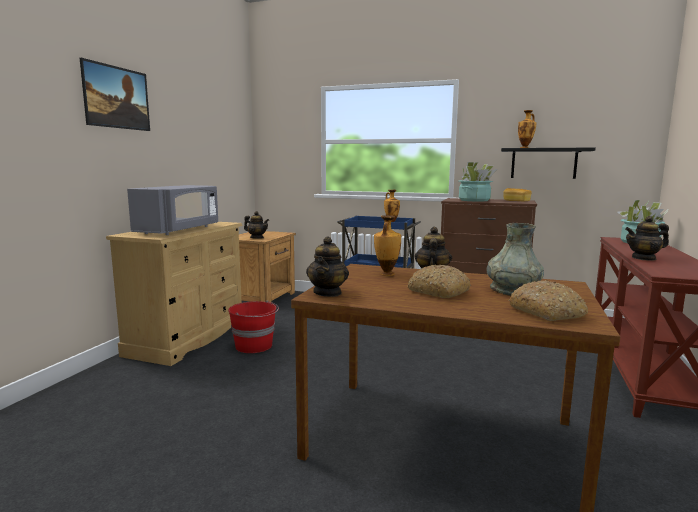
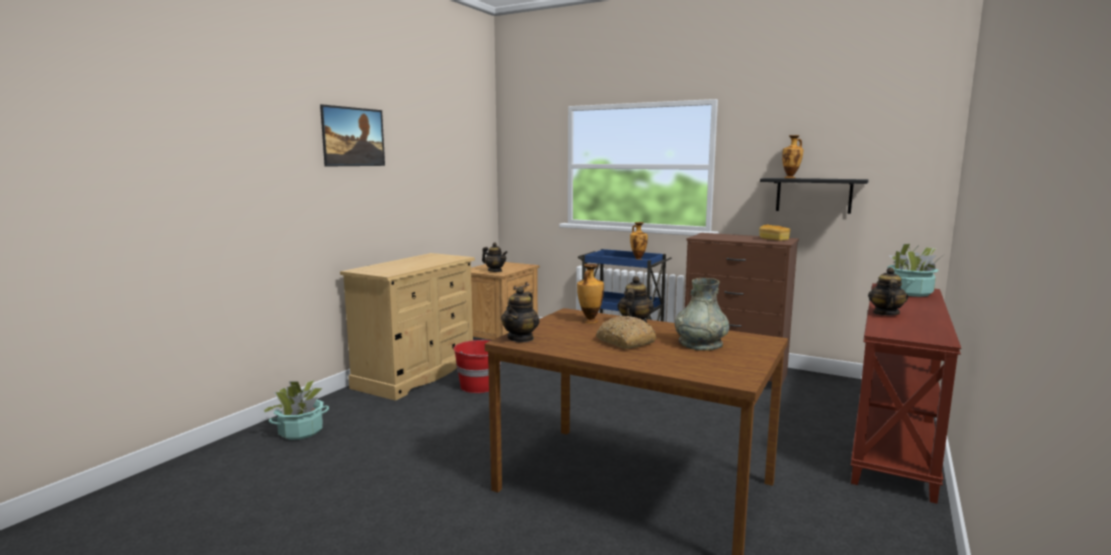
camera: 10 degrees right, 0 degrees up
grey microwave [127,185,218,235] -> none
potted plant [459,162,497,201] -> potted plant moved to [262,380,329,440]
bread [509,280,588,321] -> none
teapot [625,216,669,261] -> teapot turned 105 degrees clockwise [868,267,908,316]

